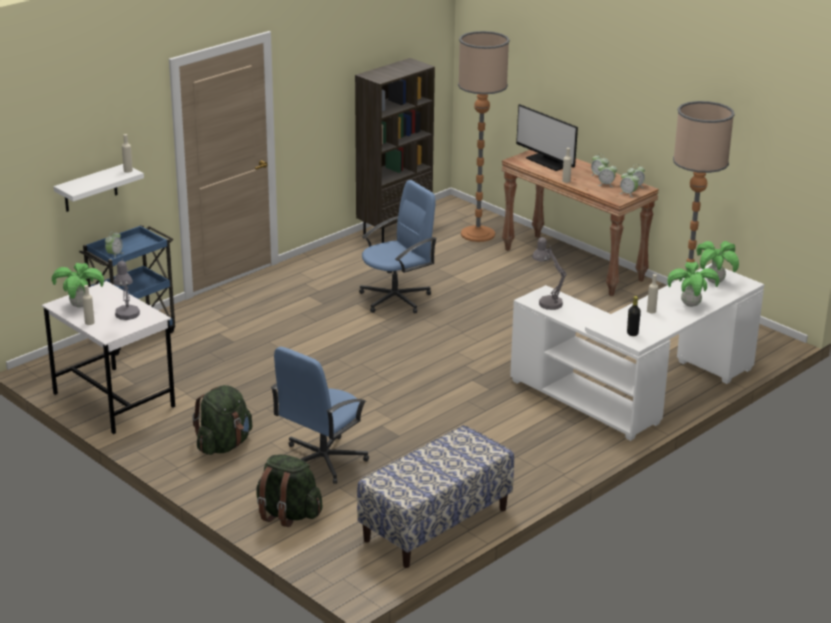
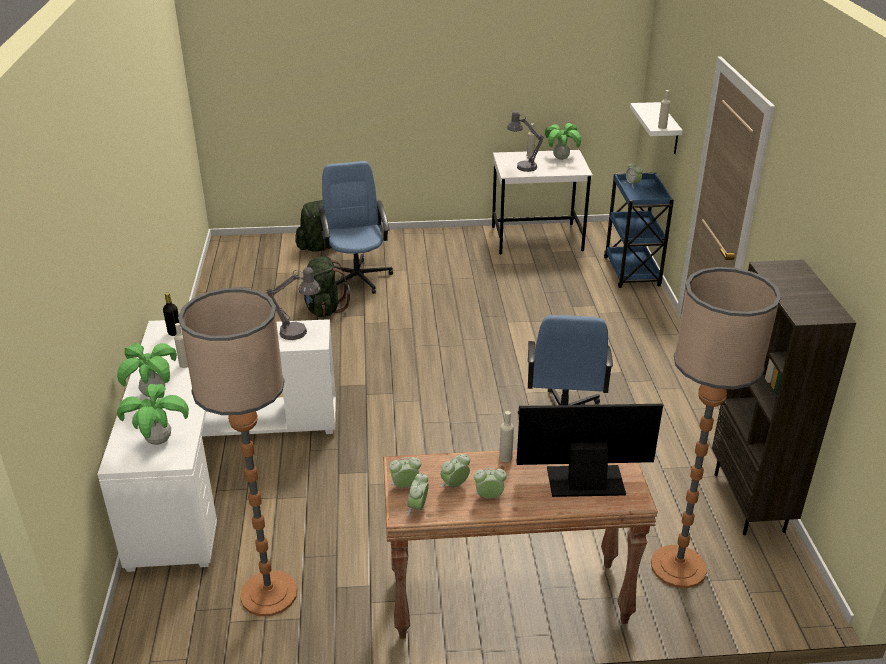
camera: 130 degrees right, 5 degrees up
green backpack [192,385,252,455] -> green backpack moved to [298,256,350,317]
bench [357,425,514,568] -> none

